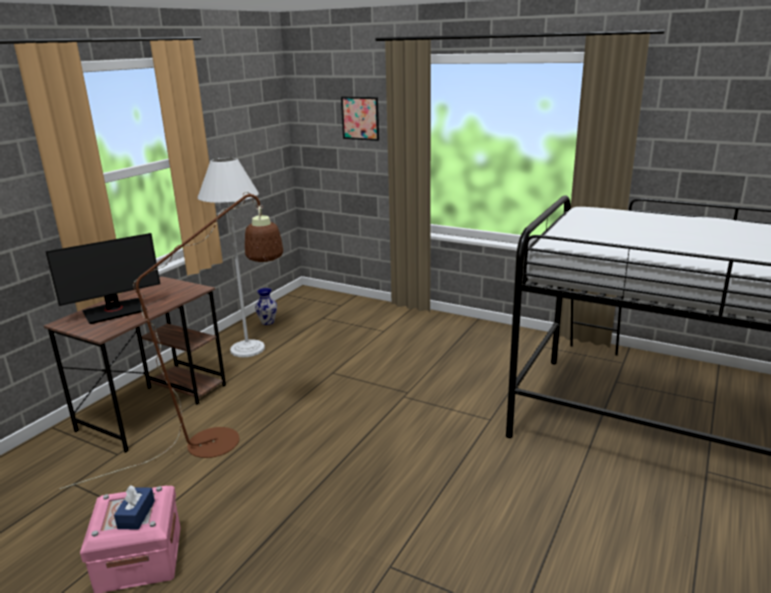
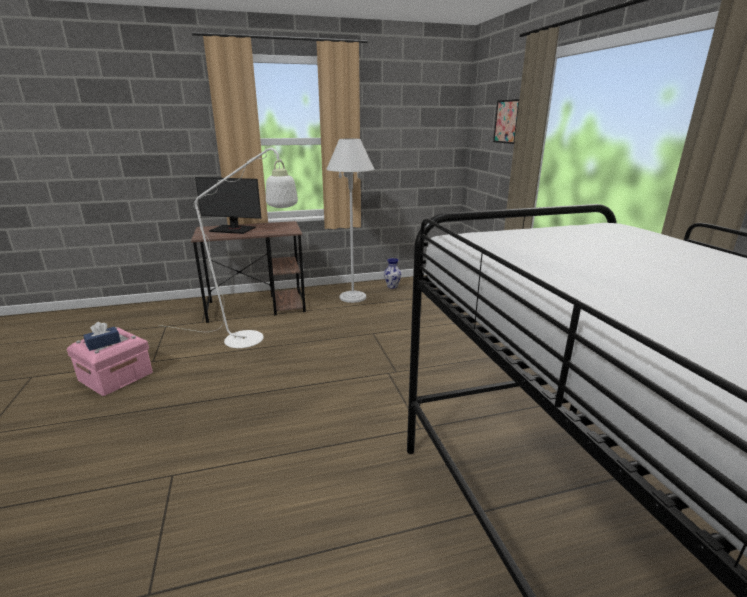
camera: 45 degrees right, 0 degrees up
brown floor lamp [60,192,283,489] -> white floor lamp [159,146,298,348]

